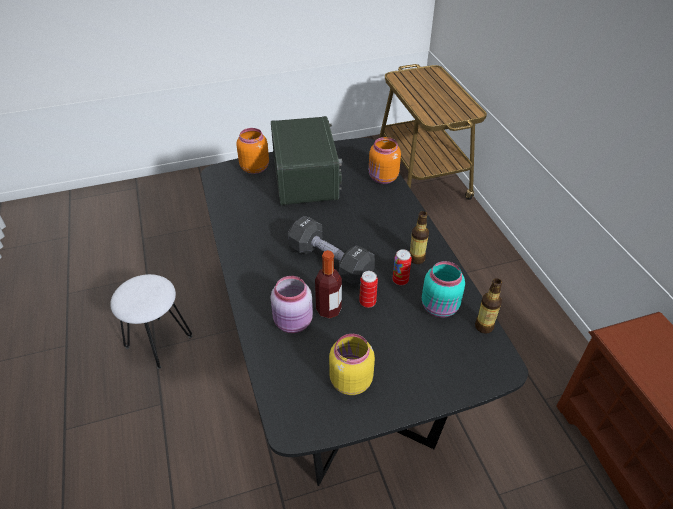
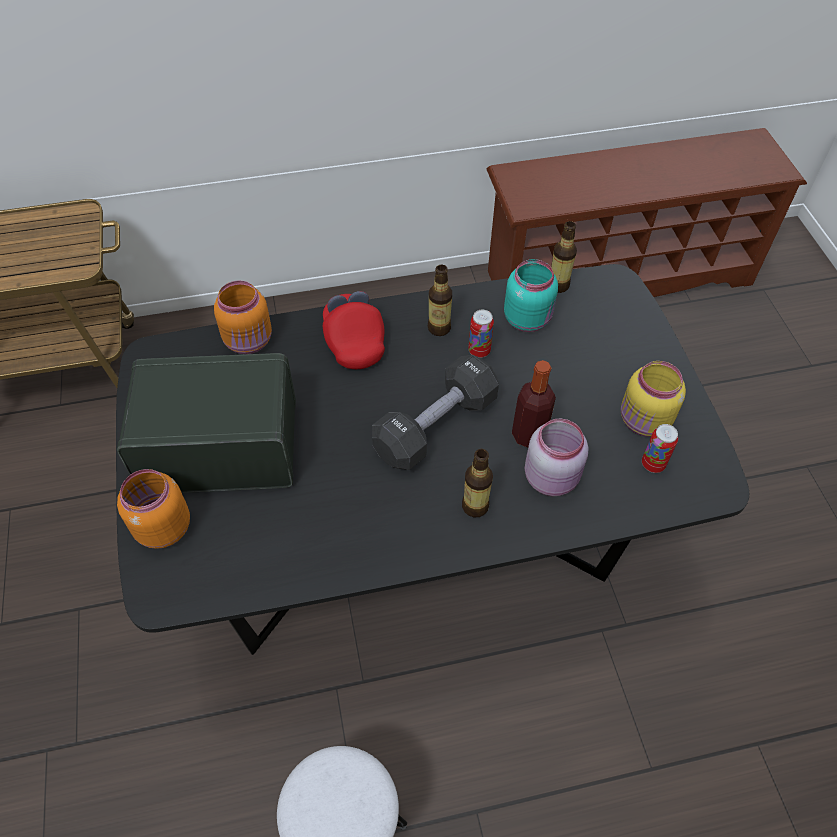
camera: 85 degrees left, 10 degrees up
can [359,271,378,308] -> can moved to [642,424,678,473]
none -> red cap [323,291,385,369]
none -> bottle [462,449,493,517]

